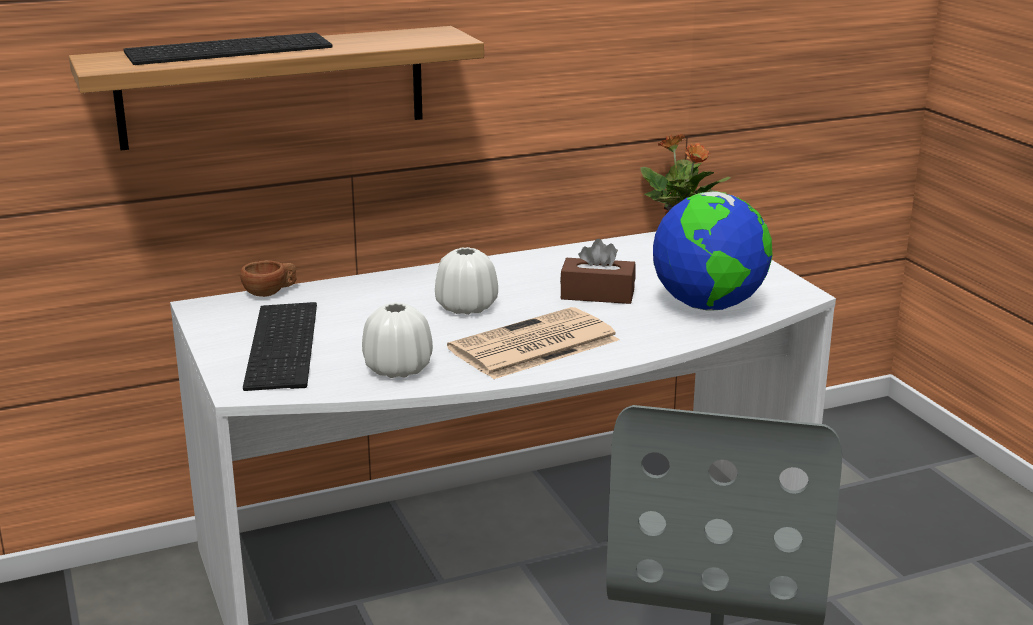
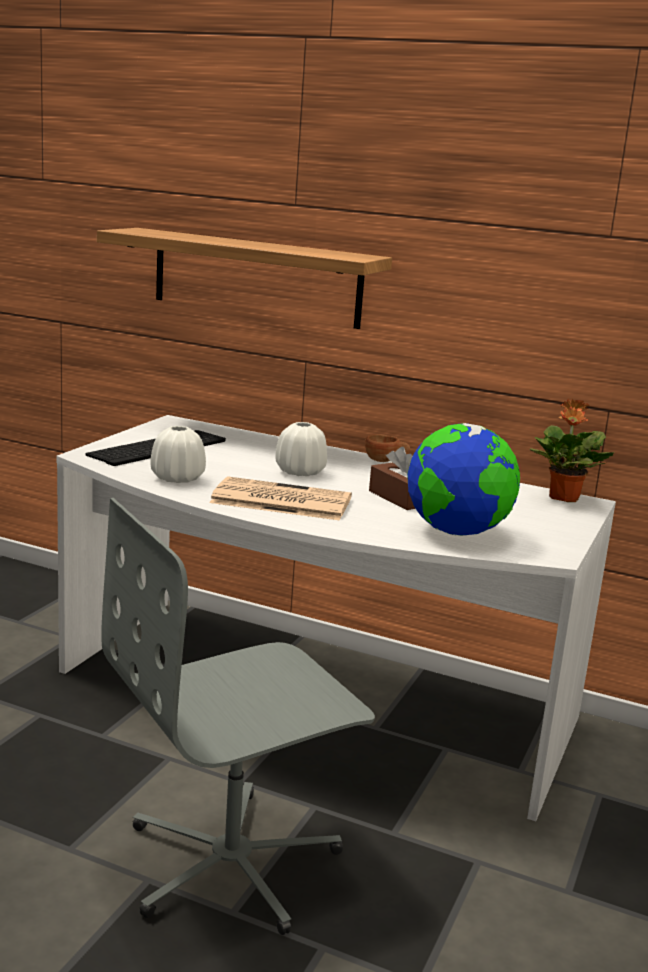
camera: 45 degrees right, 5 degrees down
keyboard [123,33,333,65] -> none
brown cup [240,260,296,297] -> brown cup moved to [365,434,410,462]

